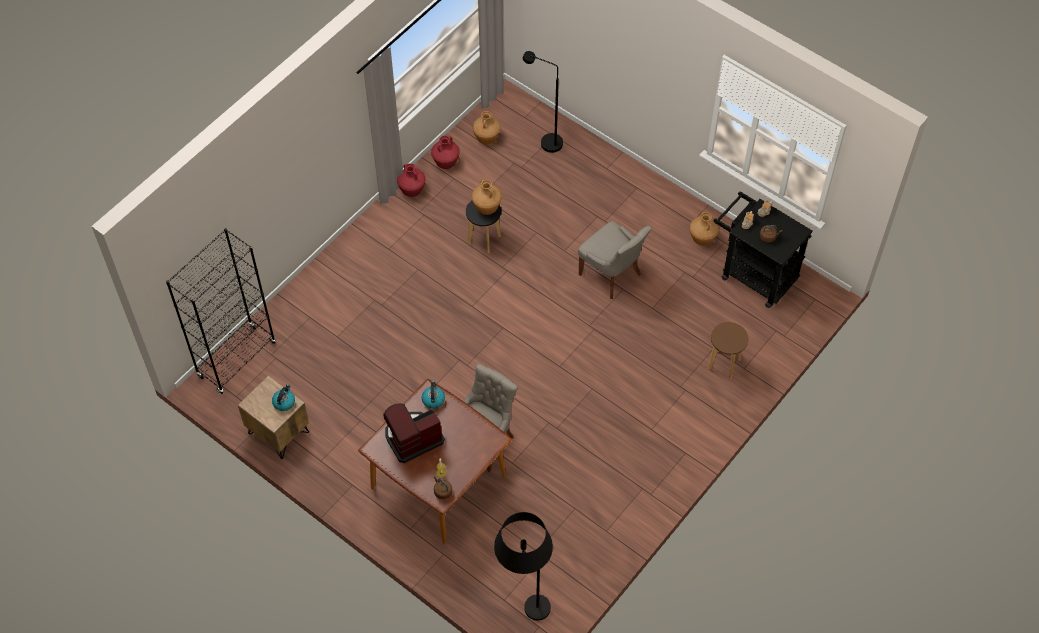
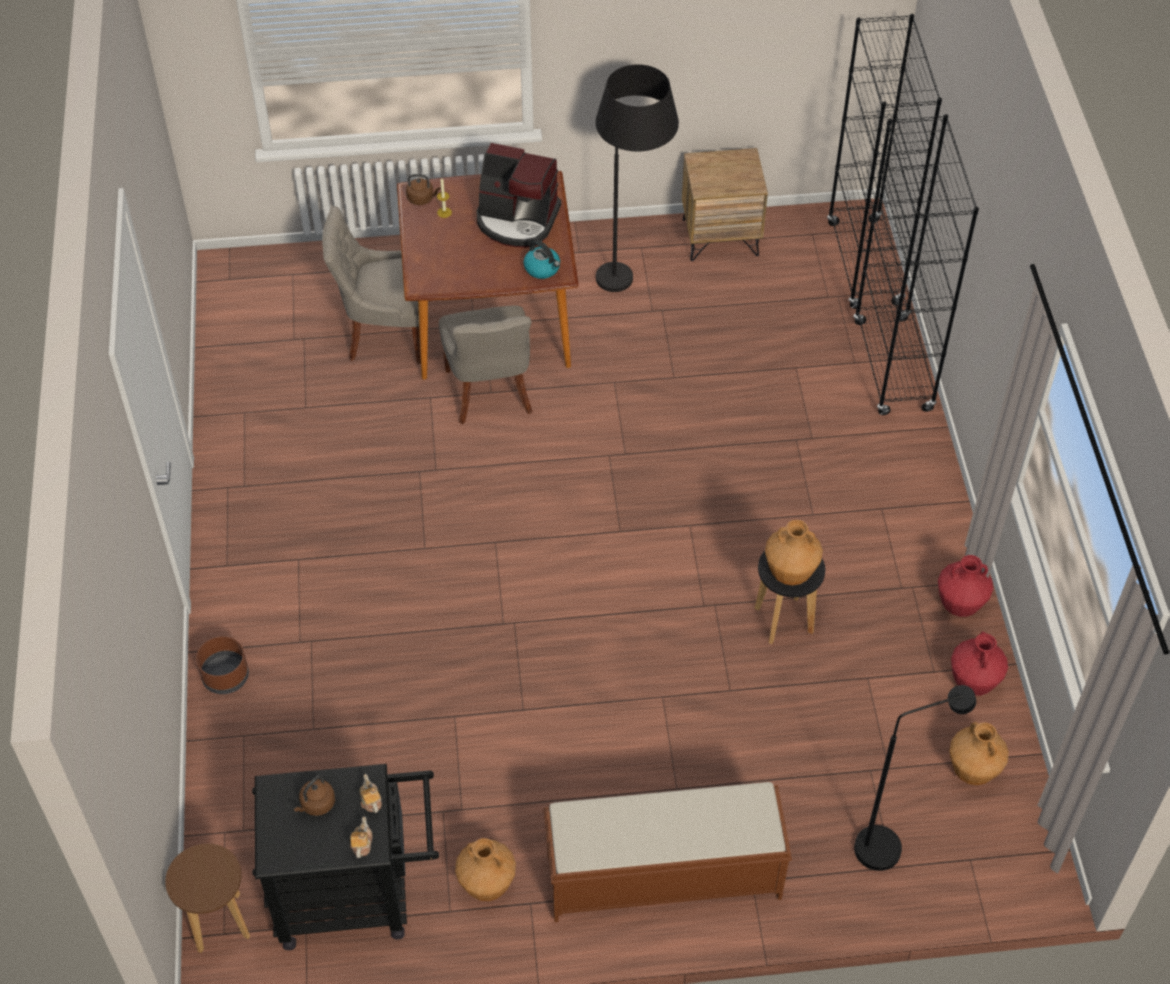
camera: 135 degrees right, 5 degrees down
kettle [272,384,295,411] -> none
coffee machine [383,403,445,463] -> coffee machine turned 90 degrees clockwise [476,143,561,248]
black floor lamp [494,512,553,621] -> black floor lamp moved to [596,64,679,292]
grey chair [578,221,652,299] -> grey chair moved to [322,206,421,364]
brown stool [707,322,748,379] -> brown stool moved to [165,843,250,953]
none -> brown planter [196,636,249,694]
none -> brown bench [543,782,792,922]
none -> black bookcase [853,114,979,415]

